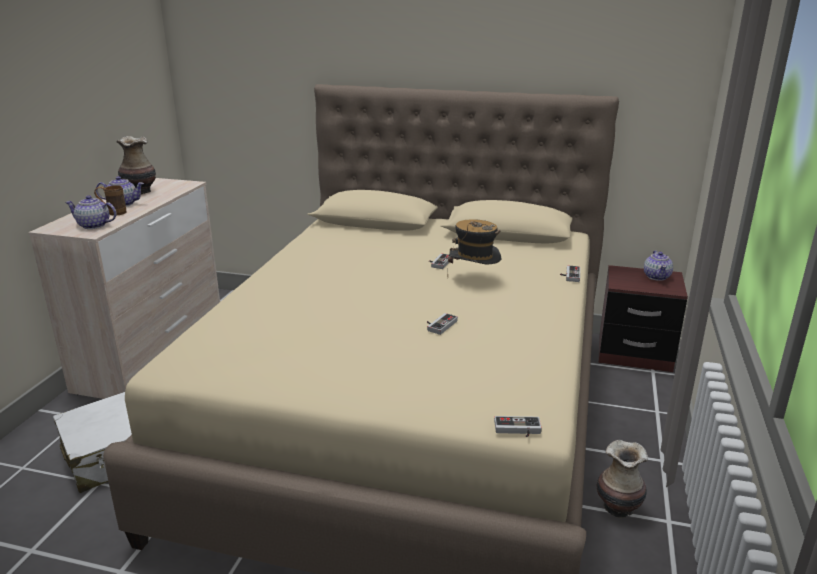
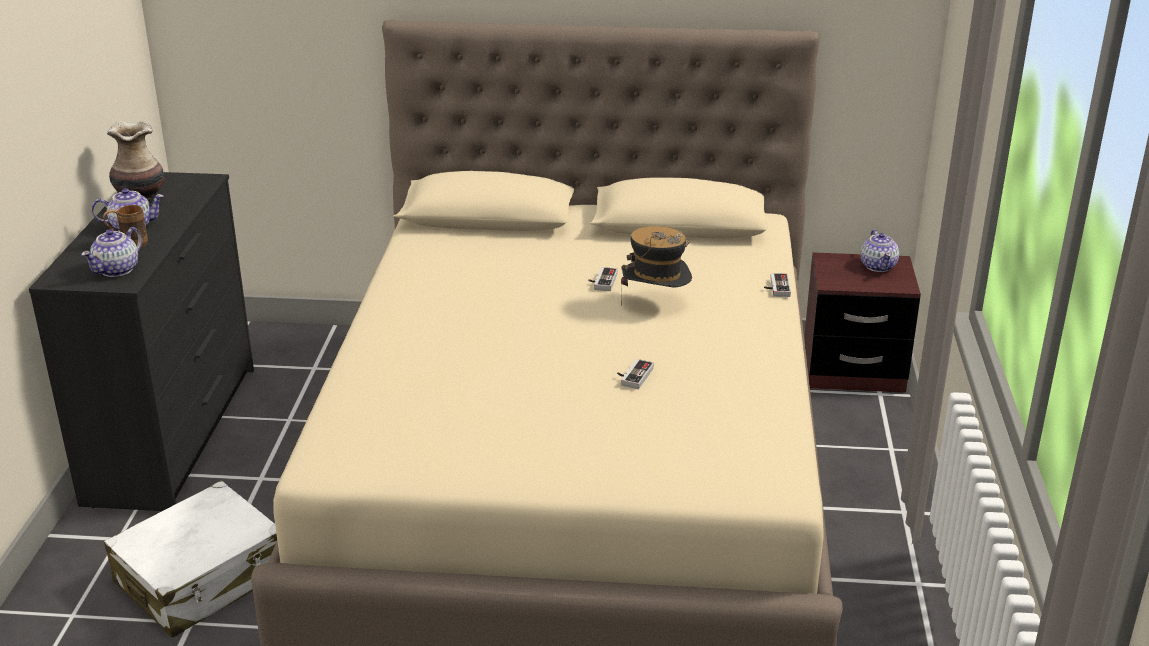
camera: 10 degrees left, 5 degrees up
beige dresser [29,178,220,399] -> black dresser [29,172,254,512]
teapot [65,195,117,229] -> teapot turned 60 degrees counterclockwise [81,227,143,277]
game controller [494,416,542,437] -> none
vase [597,440,648,519] -> none

